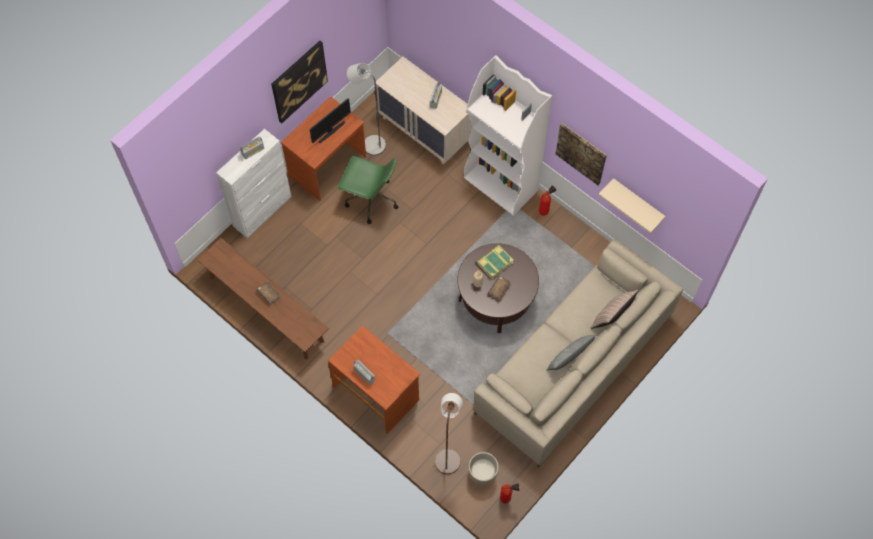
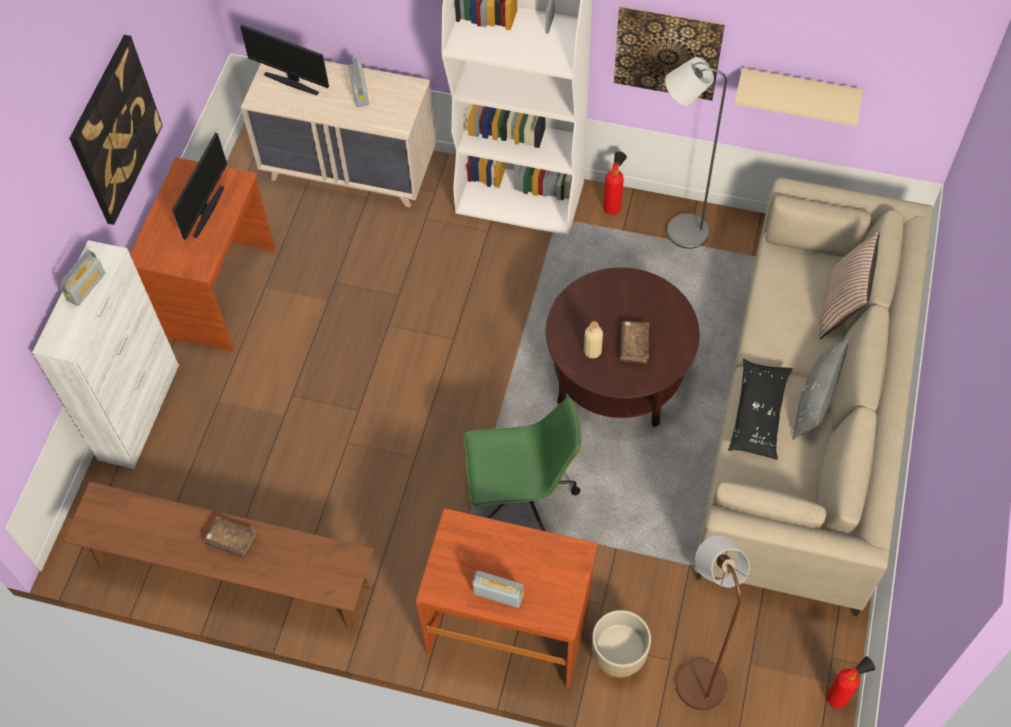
camera: 25 degrees left, 5 degrees down
green office chair [337,156,398,224] -> green office chair moved to [463,396,581,531]
grey floor lamp [347,63,386,156] -> grey floor lamp moved to [665,57,727,249]
beige planter [469,452,499,486] -> beige planter moved to [592,610,651,678]
book [477,245,513,279] -> none
none -> monitor [240,24,329,95]
none -> black pillow [728,359,792,460]

